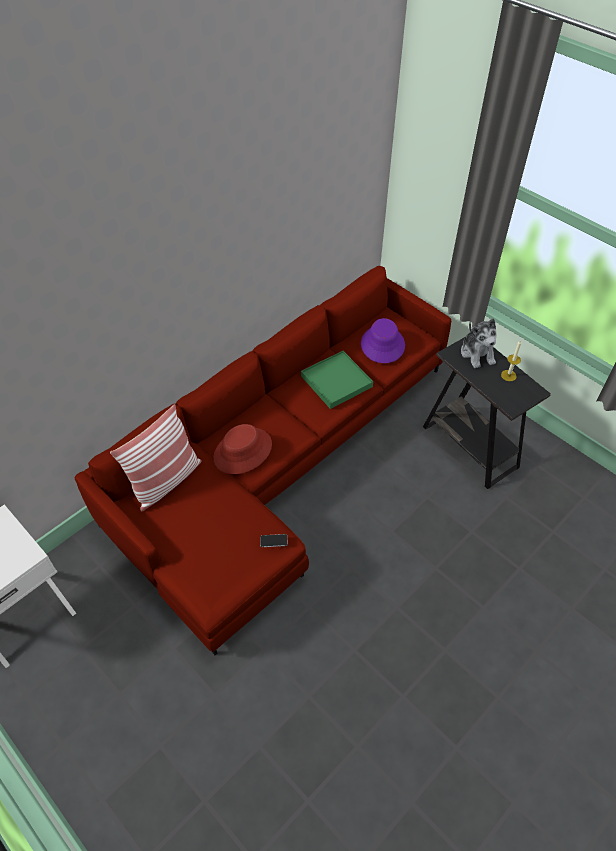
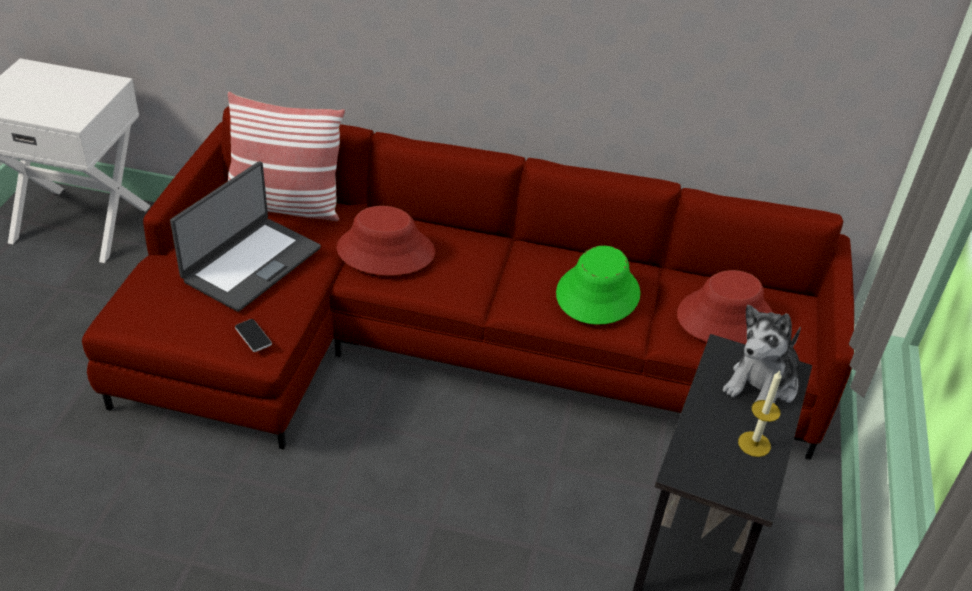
camera: 55 degrees right, 10 degrees down
green tray [301,351,373,409] -> green hat [556,246,640,325]
purple hat [361,318,405,363] -> red hat [677,270,773,344]
none -> laptop [170,161,321,312]

